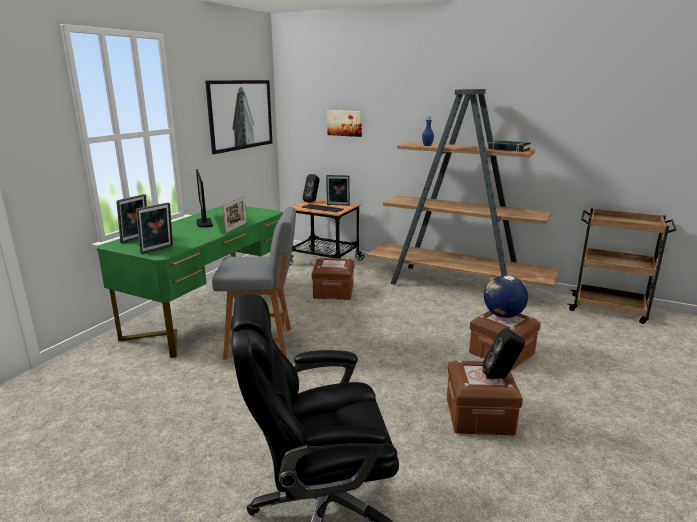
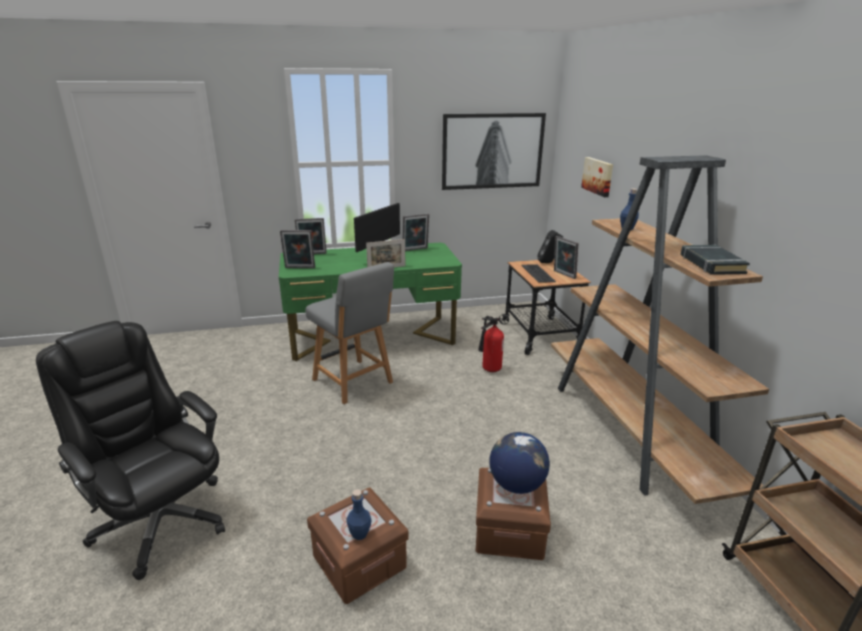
camera: 50 degrees right, 5 degrees up
brown storage box [312,257,354,300] -> fire extinguisher [478,316,504,372]
black speaker [483,328,525,379] -> blue bottle [346,489,372,540]
none -> picture frame [402,214,429,251]

